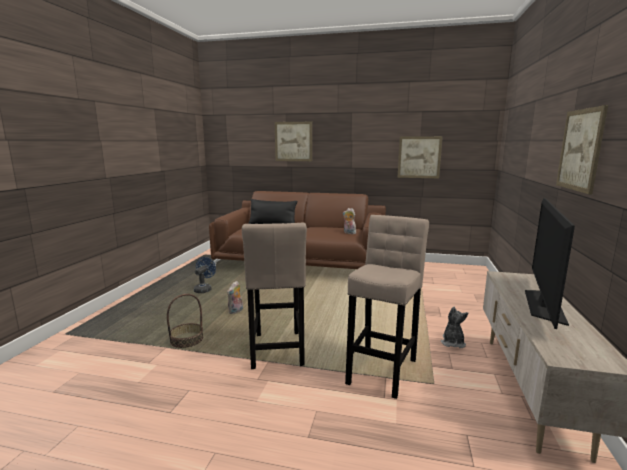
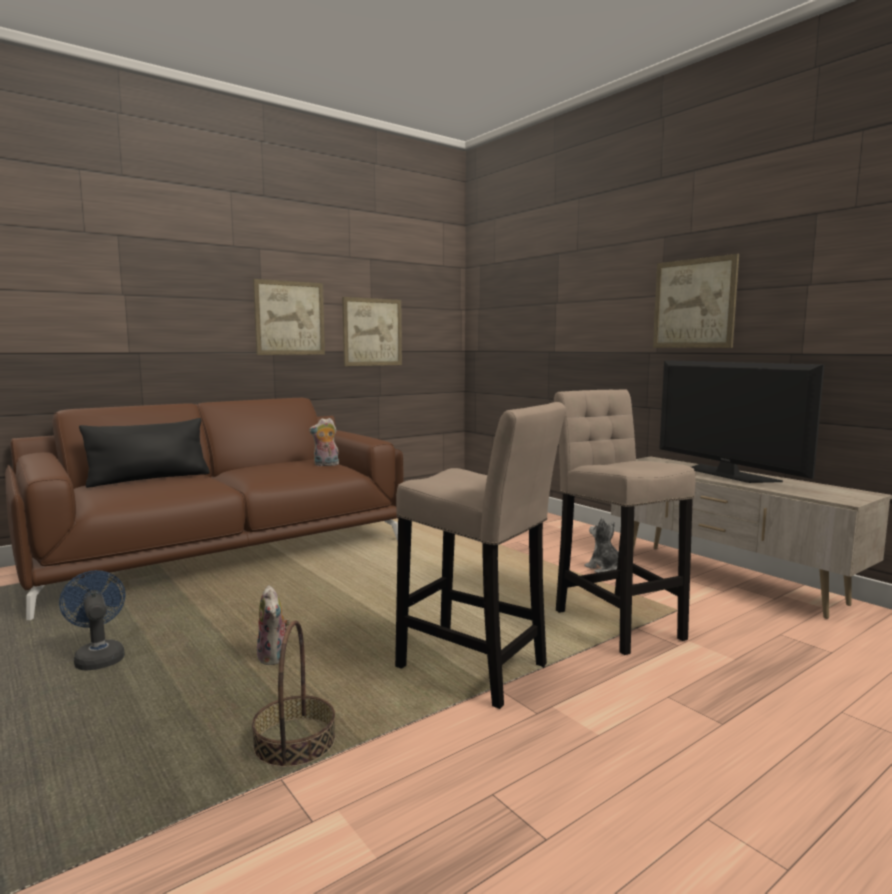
camera: 50 degrees left, 5 degrees down
picture [275,122,312,161] -> picture moved to [253,279,325,355]

